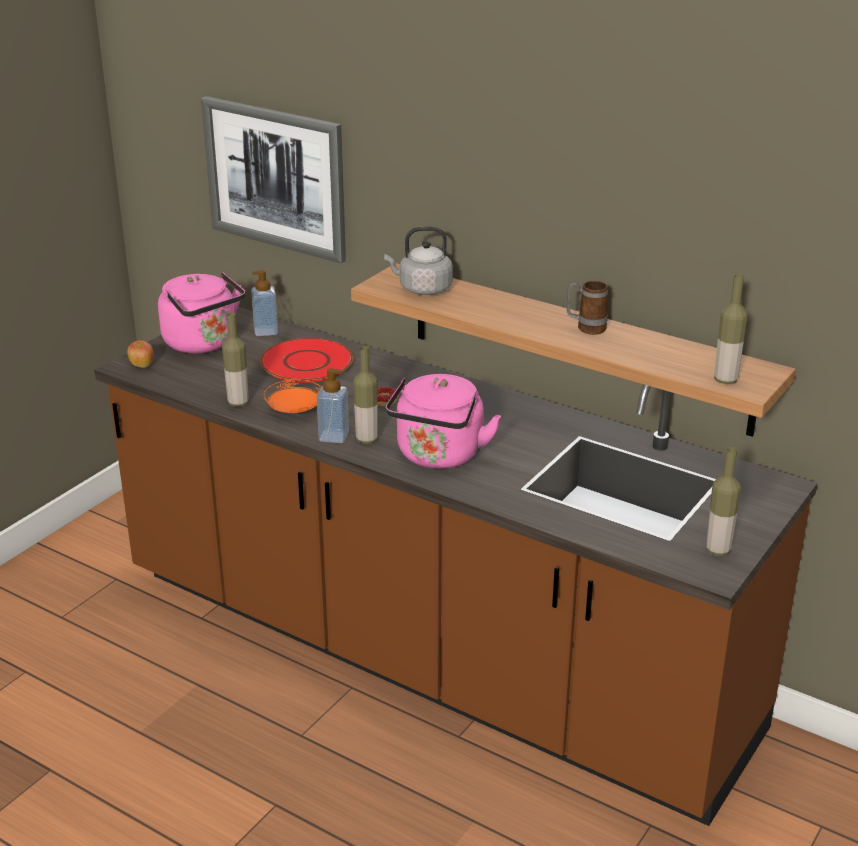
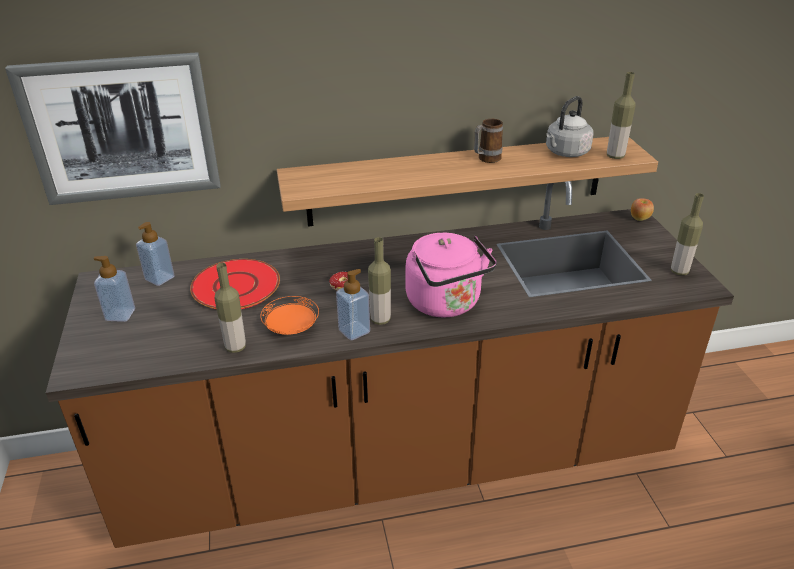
camera: 45 degrees left, 5 degrees up
apple [127,340,153,368] -> apple moved to [631,198,654,221]
pink kettle [158,272,246,353] -> soap dispenser [94,256,135,322]
grey kettle [384,226,453,295] -> grey kettle moved to [546,96,594,157]

